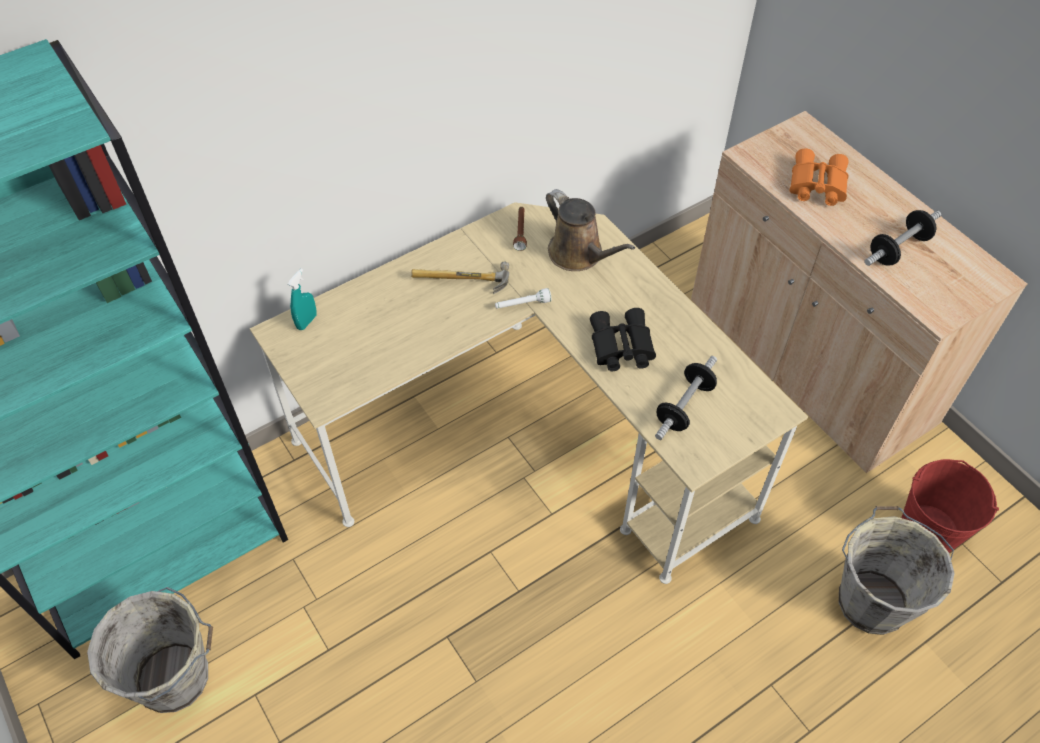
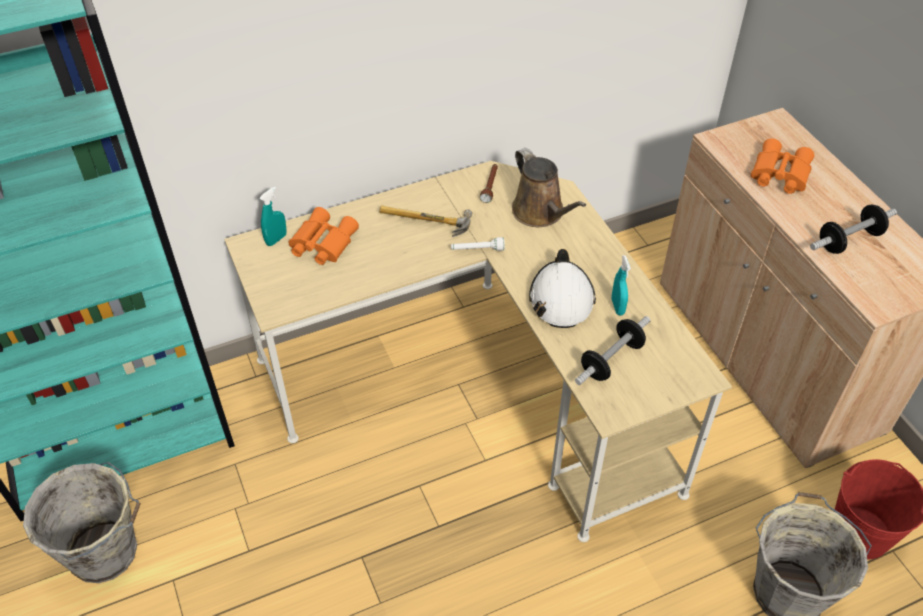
camera: 10 degrees right, 5 degrees down
black binoculars [590,308,656,371] -> white hard hat [529,249,596,328]
none -> orange binoculars [289,207,359,265]
none -> turquoise spray bottle [611,255,631,316]

